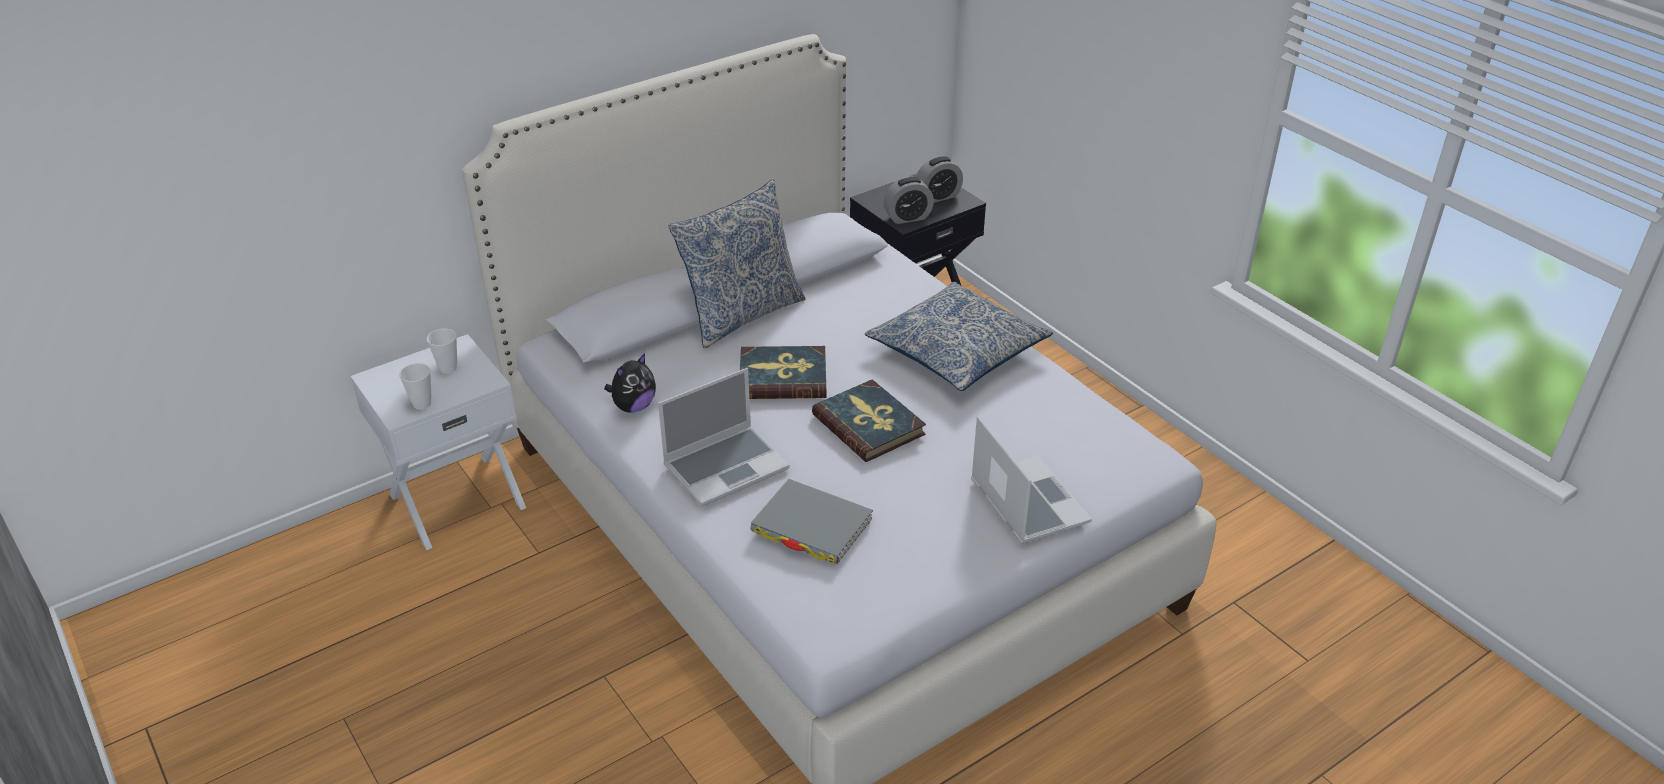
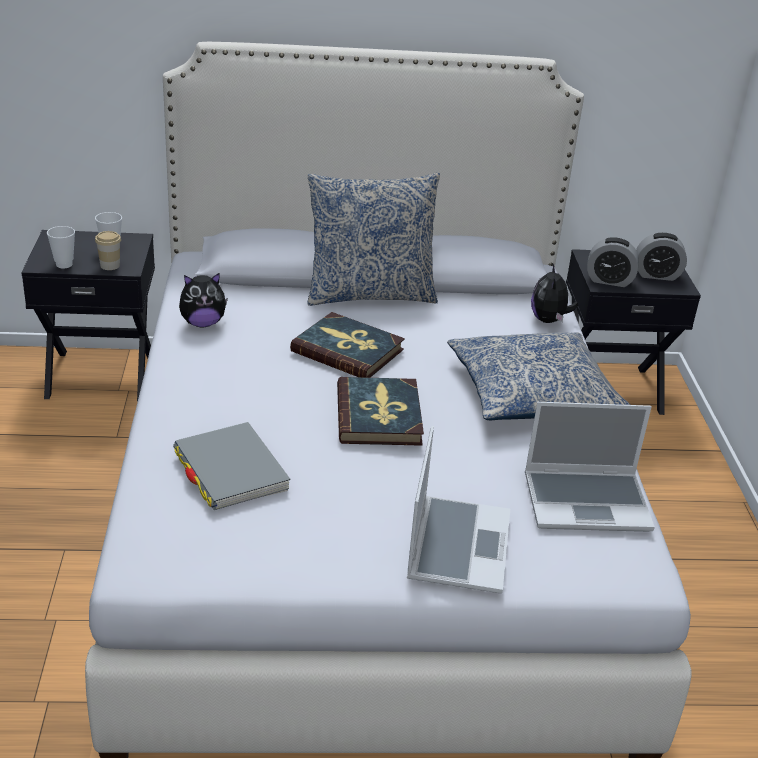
camera: 30 degrees right, 5 degrees down
white nightstand [350,334,526,550] -> black nightstand [21,230,155,402]
laptop [658,368,789,507] -> laptop moved to [525,402,655,532]
none -> cup [95,231,121,270]
none -> plush toy [531,264,578,323]

